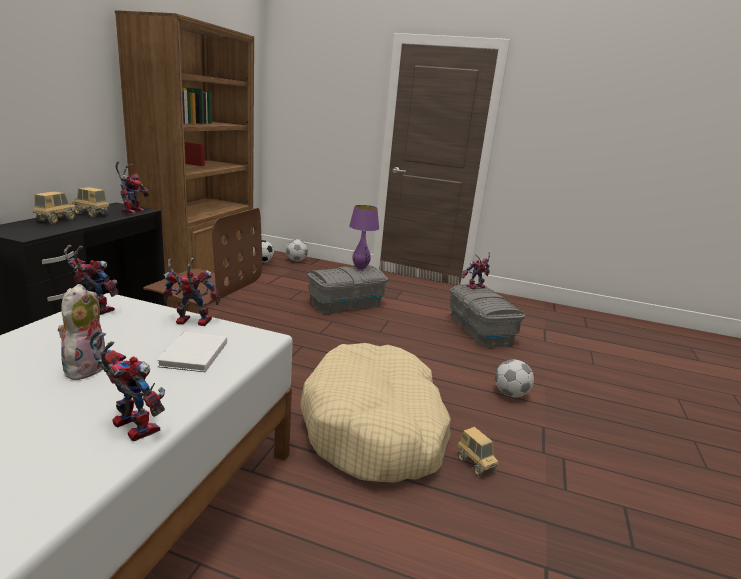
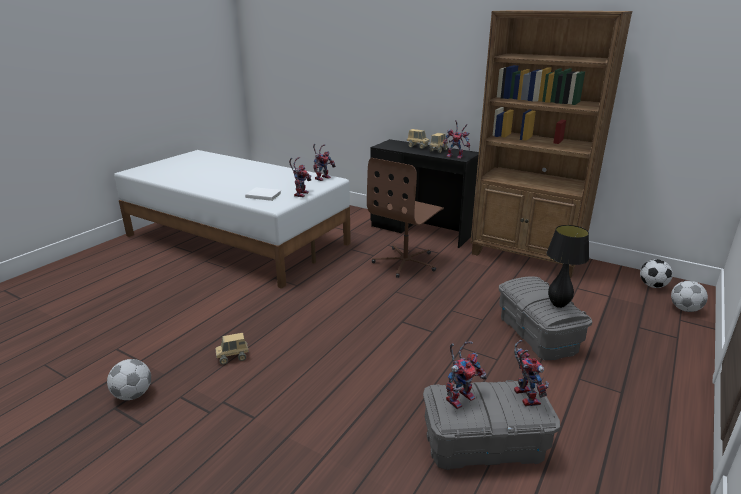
camera: 105 degrees right, 5 degrees up
plush toy [58,284,105,380] -> none
toy robot [92,333,165,441] -> toy robot moved to [446,341,487,409]
beige dog bed [300,343,451,483] -> none
purple table lamp [349,205,379,270] -> black table lamp [547,225,589,308]
football [495,359,534,398] -> football moved to [107,359,151,400]

